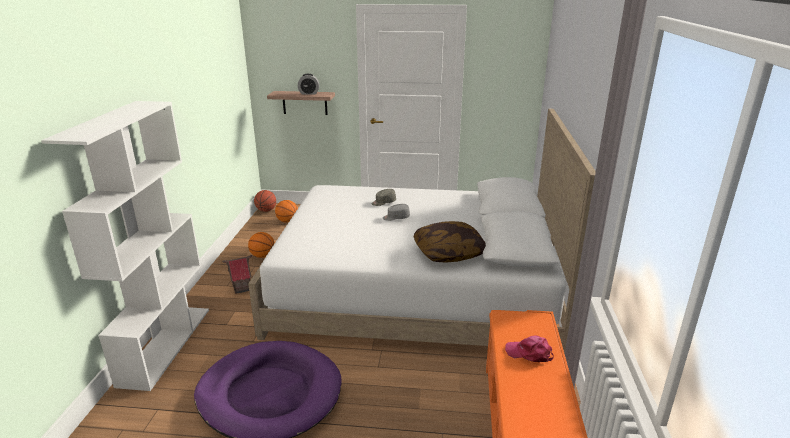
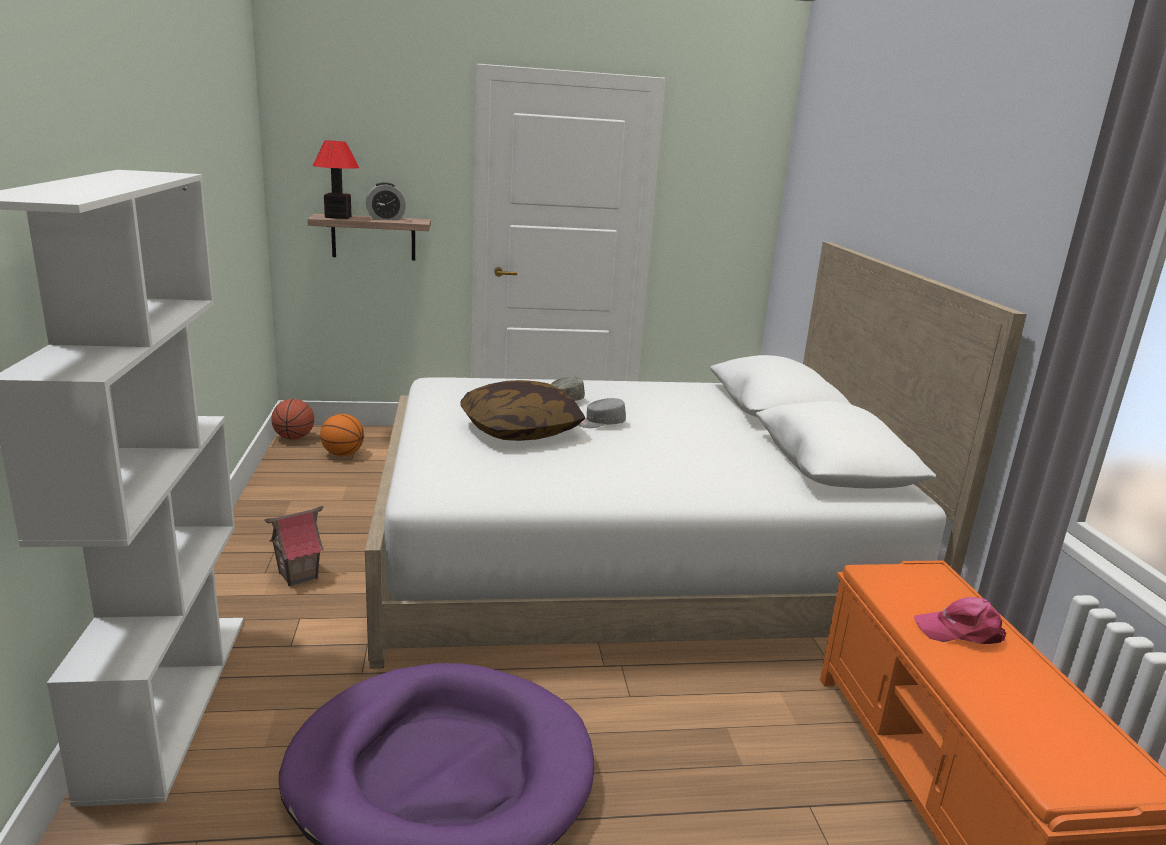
camera: 15 degrees left, 5 degrees down
basketball [248,232,275,258] -> none
pillow [414,221,486,262] -> pillow moved to [460,380,585,441]
none -> table lamp [313,141,359,219]

